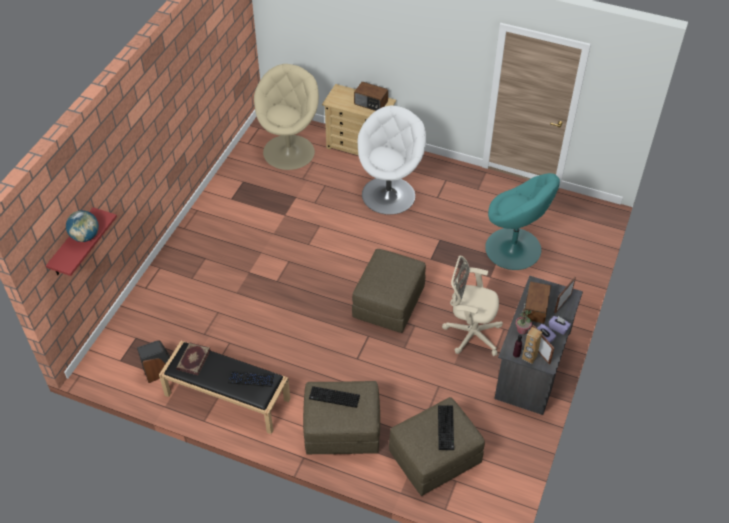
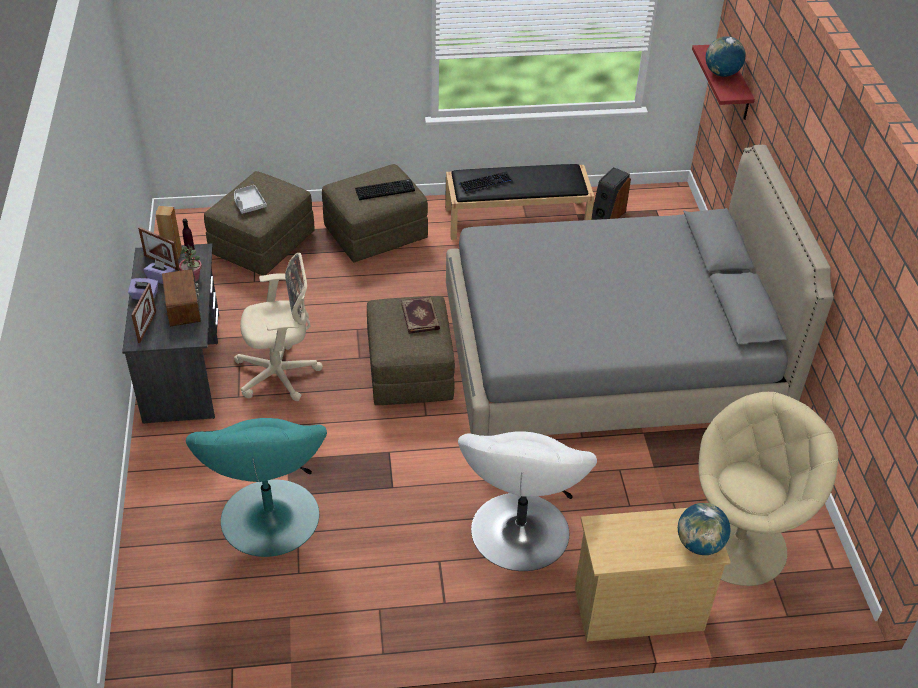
camera: 150 degrees right, 5 degrees down
book [176,342,210,375] -> book moved to [401,297,440,334]
beige armchair [254,64,319,170] -> beige armchair turned 135 degrees counterclockwise [699,392,838,586]
radio [354,82,388,111] -> none
keyboard [438,405,454,450] -> grey tray [234,185,267,214]
turquoise armchair [485,173,560,270] -> turquoise armchair turned 105 degrees counterclockwise [186,418,327,557]
none -> grey bed [446,145,834,436]
none -> globe [678,503,731,555]

